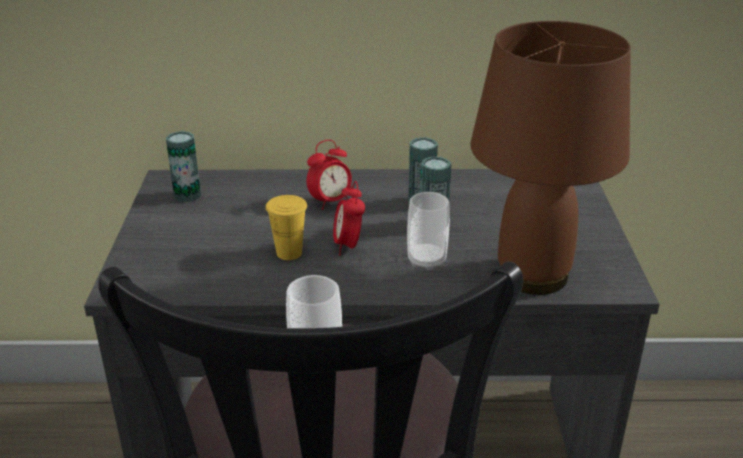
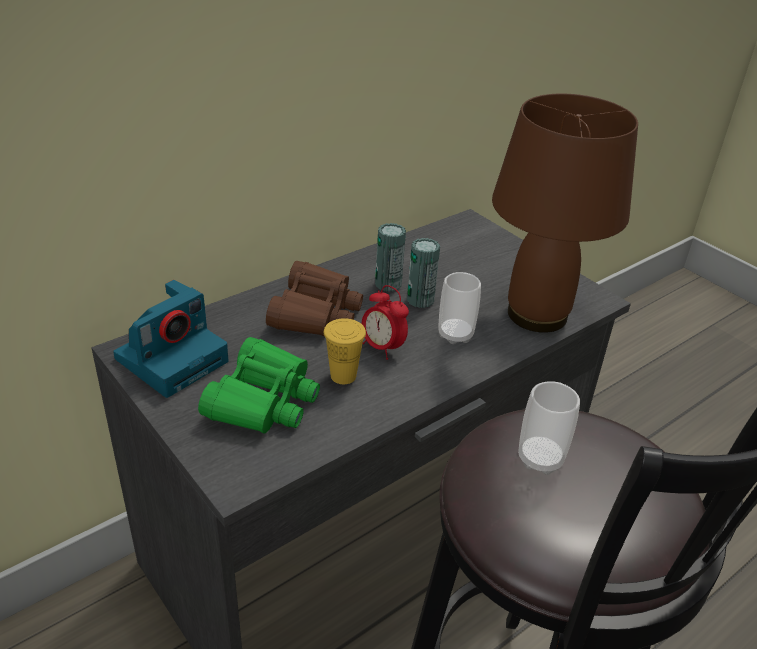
camera: 40 degrees left, 5 degrees up
can [166,131,201,202] -> camera [113,280,229,398]
alarm clock [307,140,352,210] -> brown binoculars [266,261,363,336]
none -> green binoculars [198,337,320,434]

